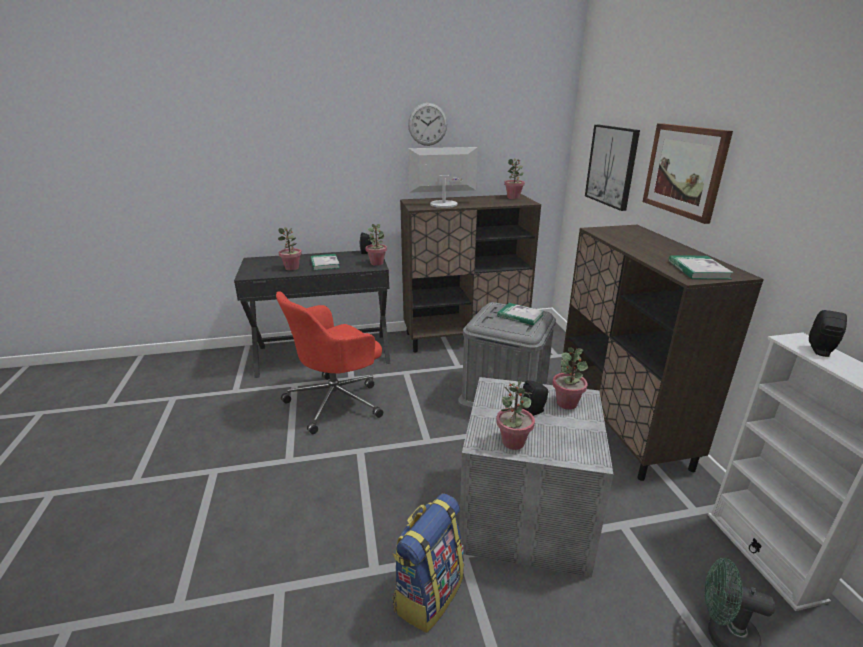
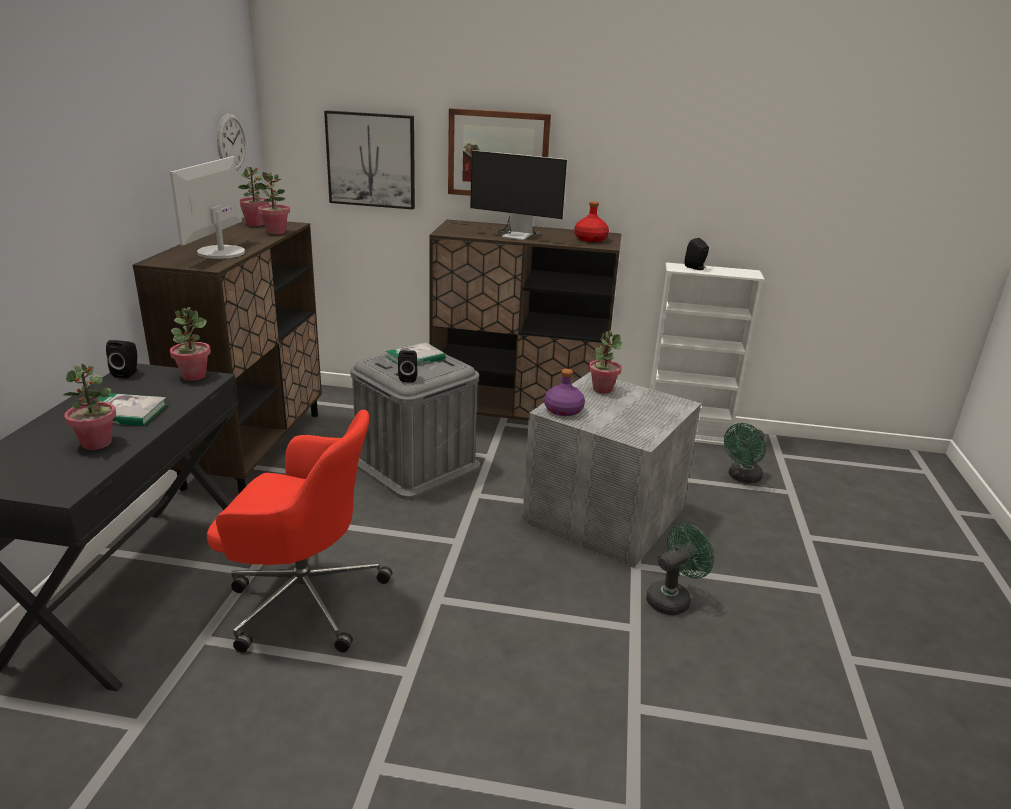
camera: 70 degrees left, 0 degrees up
red office chair [276,291,383,434] -> red office chair turned 60 degrees counterclockwise [207,410,392,653]
backpack [393,493,464,633] -> green fan [646,523,714,615]
wall clock [408,103,447,146] -> wall clock moved to [217,113,246,171]
potted plant [496,378,535,450] -> potted plant moved to [255,172,290,234]
black speaker [521,380,548,416] -> black speaker moved to [398,350,417,383]
book [669,255,734,279] -> red bottle [574,201,609,242]
none -> monitor [449,150,568,240]
none -> purple bottle [544,369,585,416]

